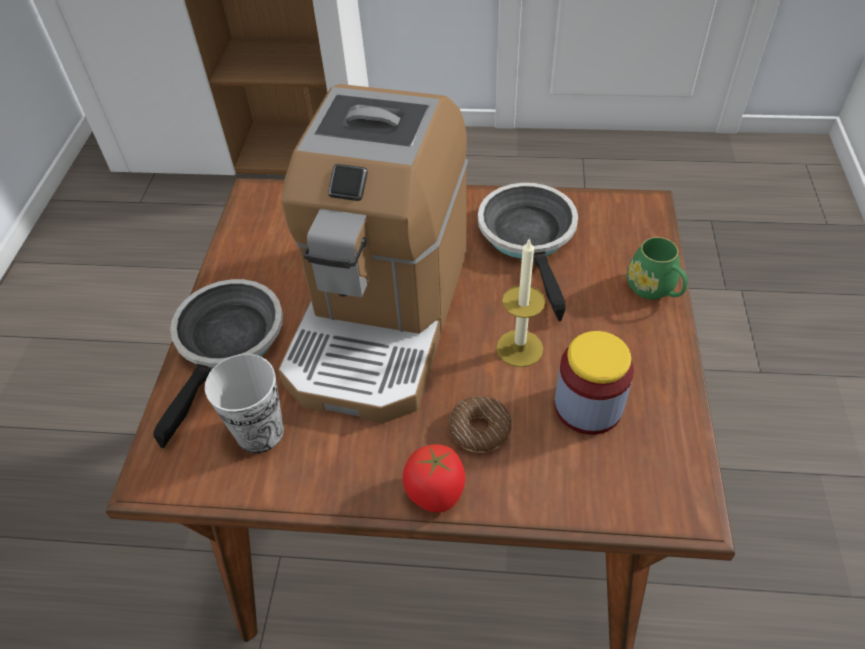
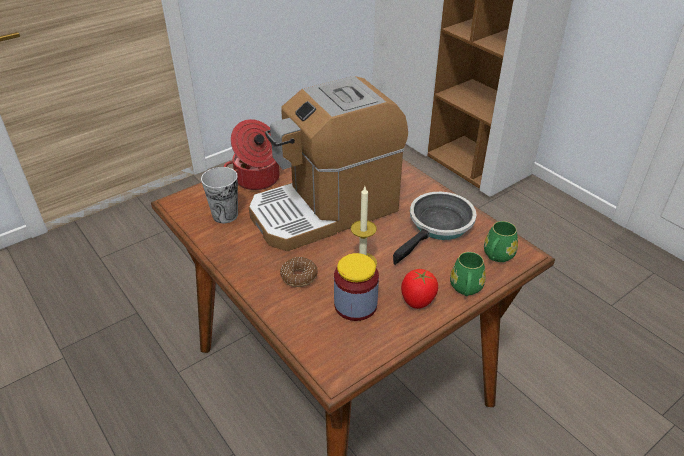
camera: 45 degrees right, 10 degrees down
frying pan [153,279,283,448] -> cooking pot [224,119,280,190]
tomato [403,444,465,512] -> tomato moved to [401,269,438,309]
none -> green mug [484,221,518,262]

